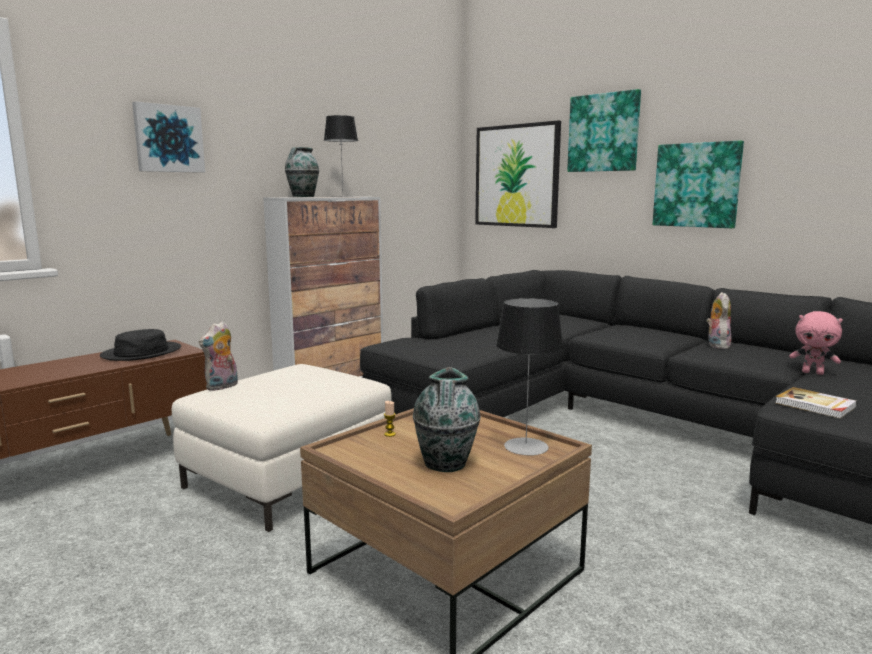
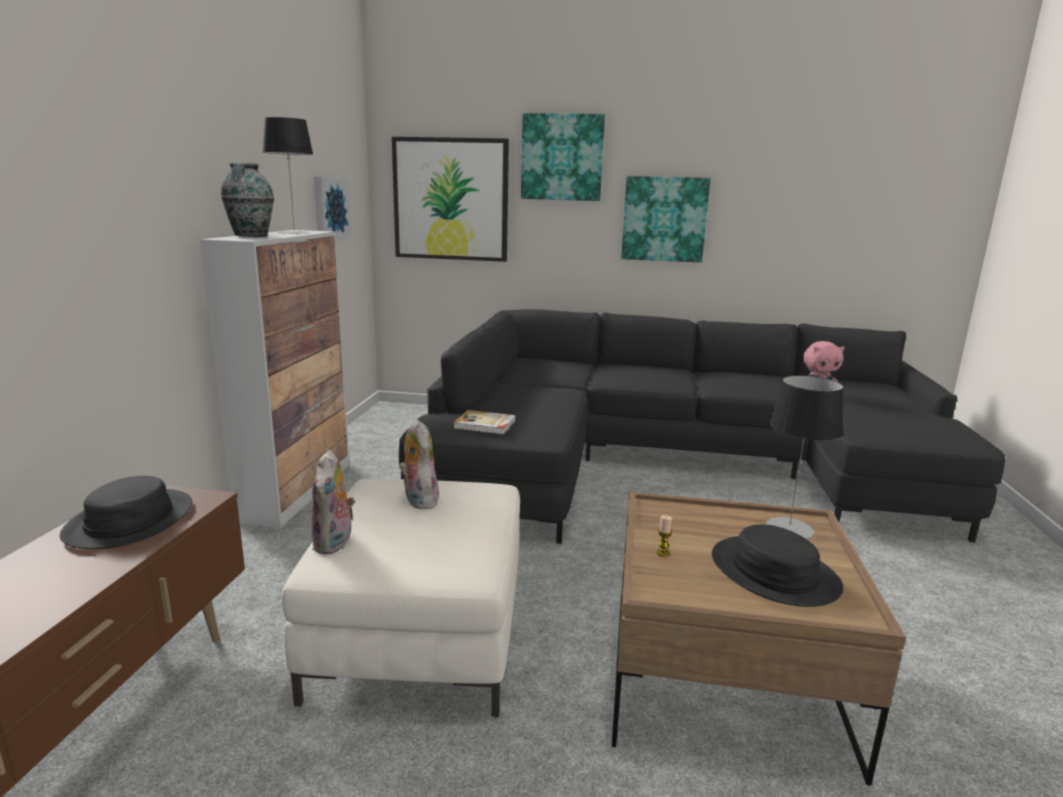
camera: 35 degrees left, 5 degrees up
picture [132,101,205,173] -> picture moved to [314,177,351,240]
vase [413,367,481,472] -> black hat [712,524,843,607]
plush toy [706,292,732,349] -> plush toy moved to [399,419,439,509]
book [775,387,857,419] -> book moved to [453,410,516,434]

